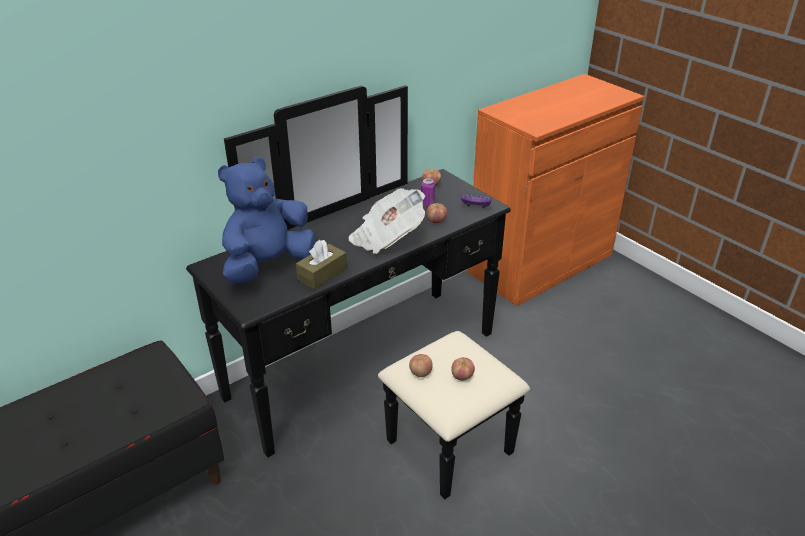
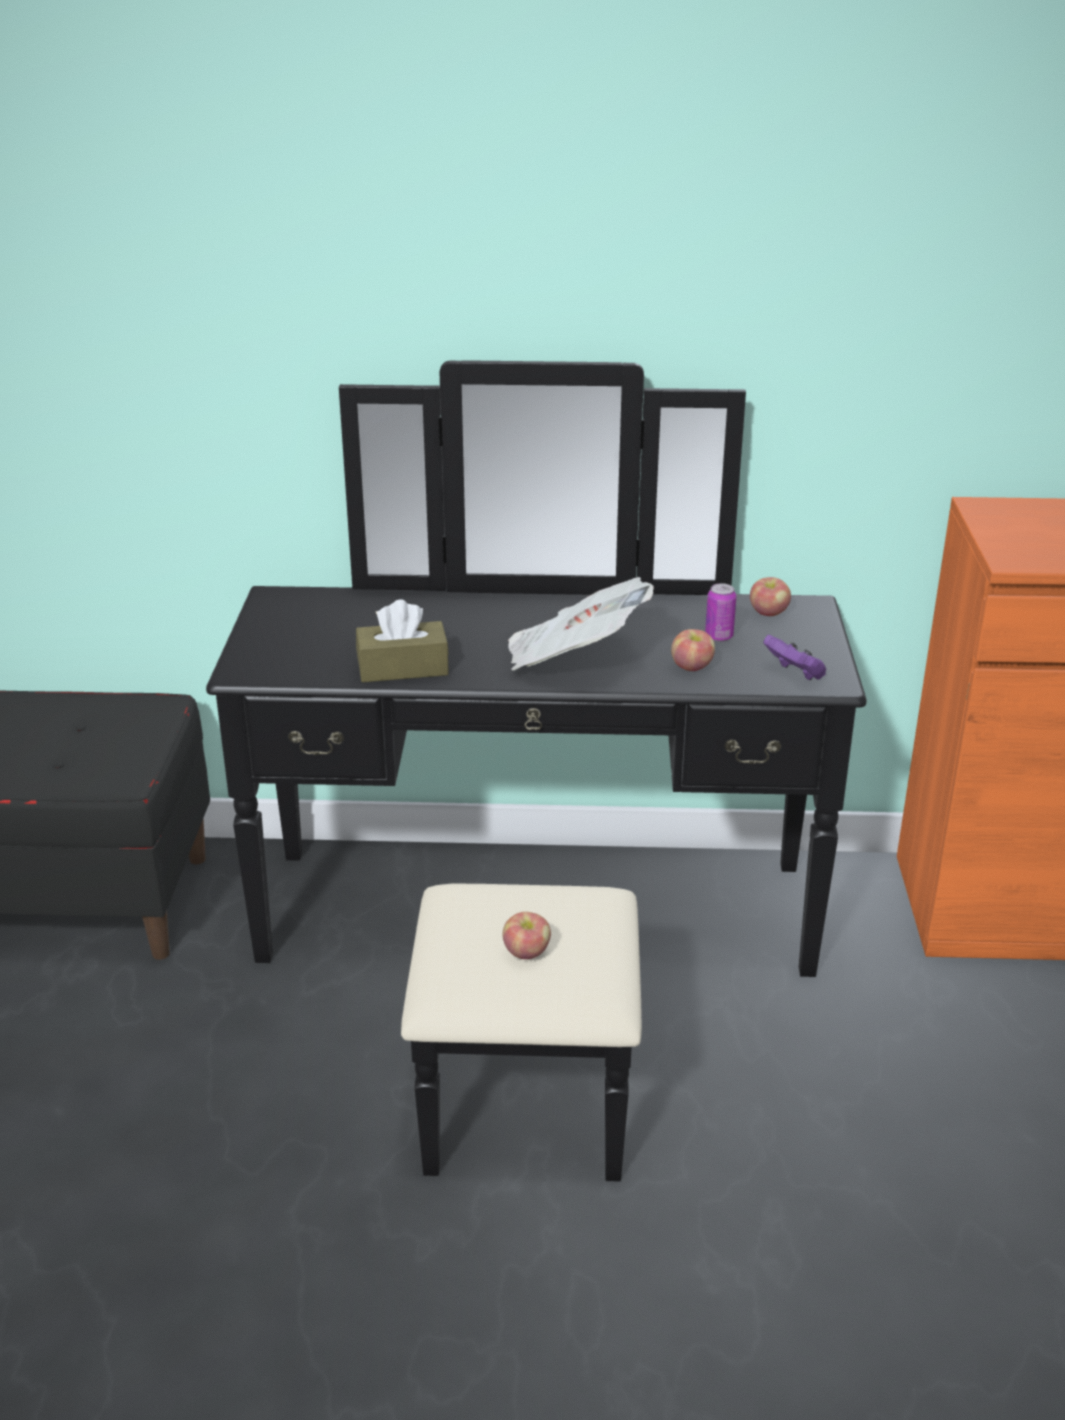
camera: 40 degrees right, 5 degrees down
blue plush toy [218,157,315,284] -> none
apple [409,354,433,377] -> none

